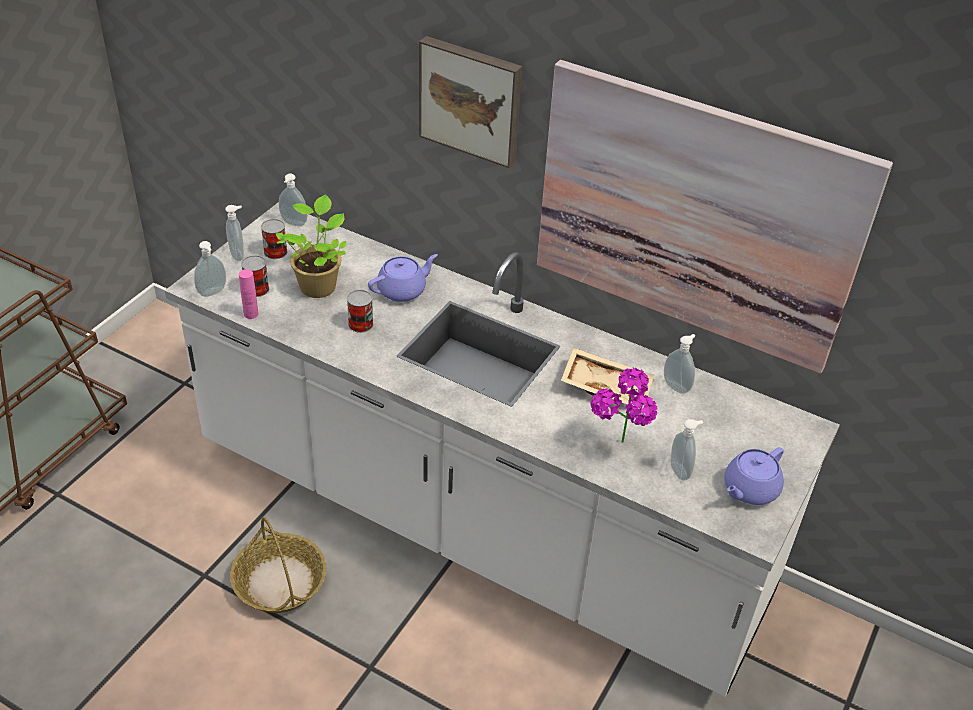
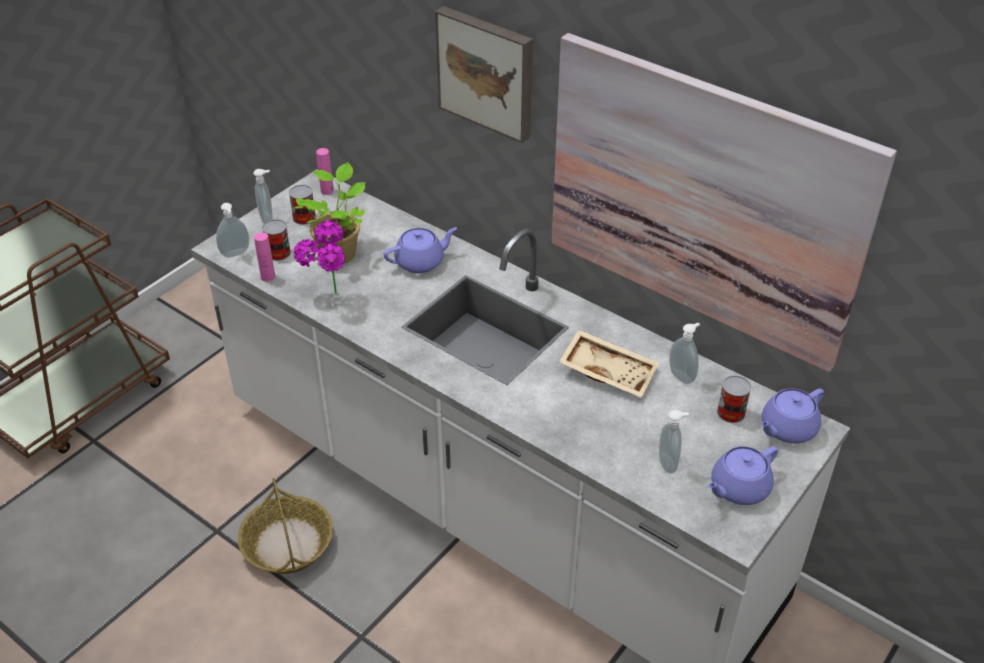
camera: 10 degrees right, 0 degrees up
soap dispenser [279,173,308,226] -> pink bottle [316,148,334,195]
can [347,290,373,333] -> can moved to [717,375,751,423]
potted plant [591,368,658,443] -> potted plant moved to [294,220,346,294]
none -> purple teapot [760,388,824,443]

